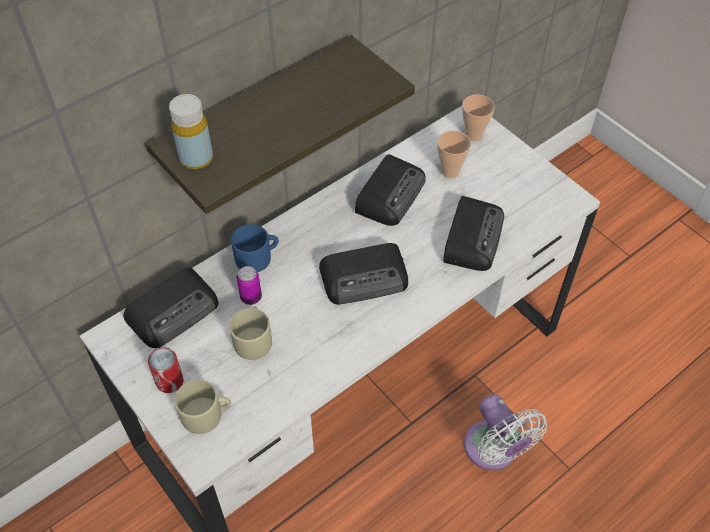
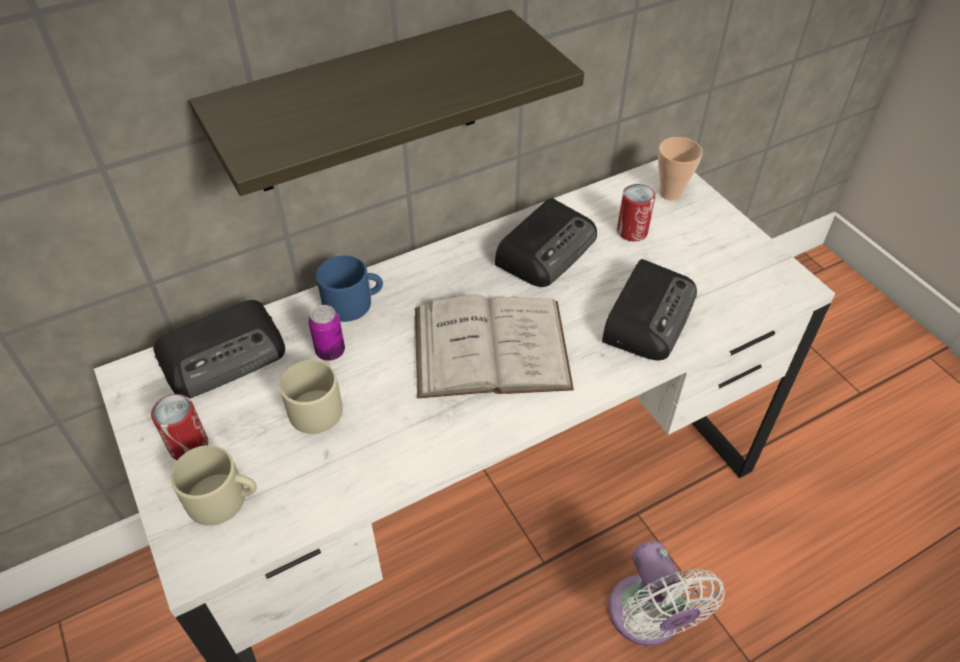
camera: 10 degrees right, 5 degrees down
yellow bottle [169,94,213,169] -> none
radio [319,243,408,305] -> white book [415,294,574,398]
cup [438,131,471,178] -> can [617,184,655,241]

